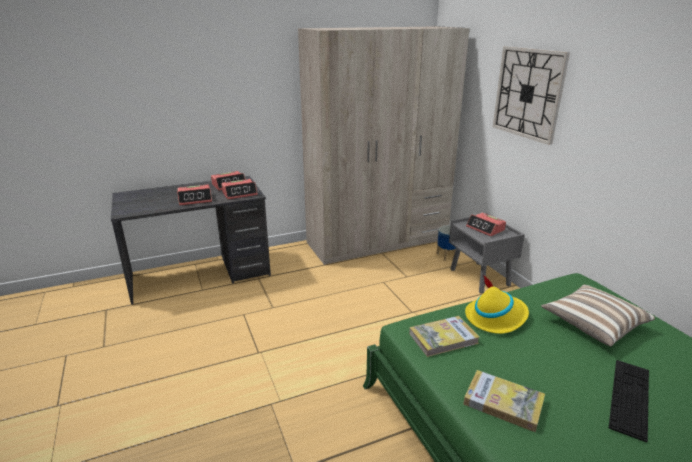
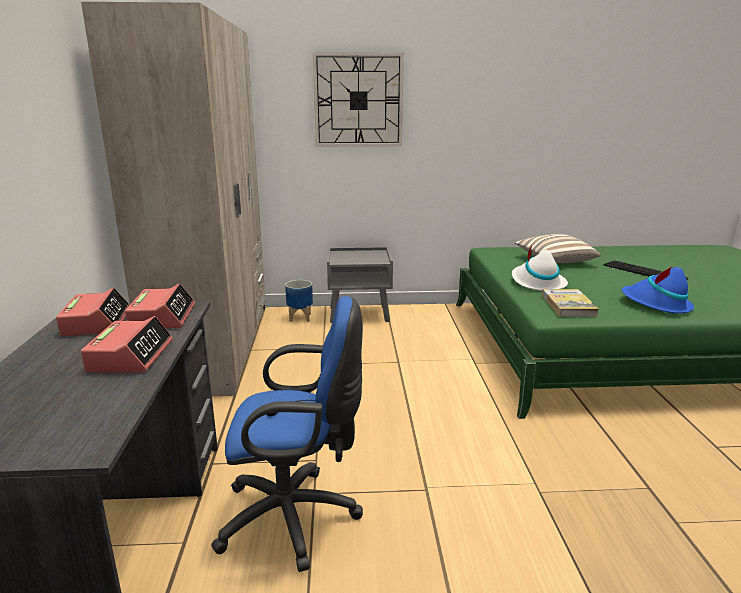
camera: 70 degrees left, 5 degrees down
book [463,370,545,432] -> blue hat [622,266,694,314]
yellow hat [465,275,529,334] -> white hat [512,245,568,291]
alarm clock [466,213,506,236] -> none
none -> blue office chair [211,296,363,572]

